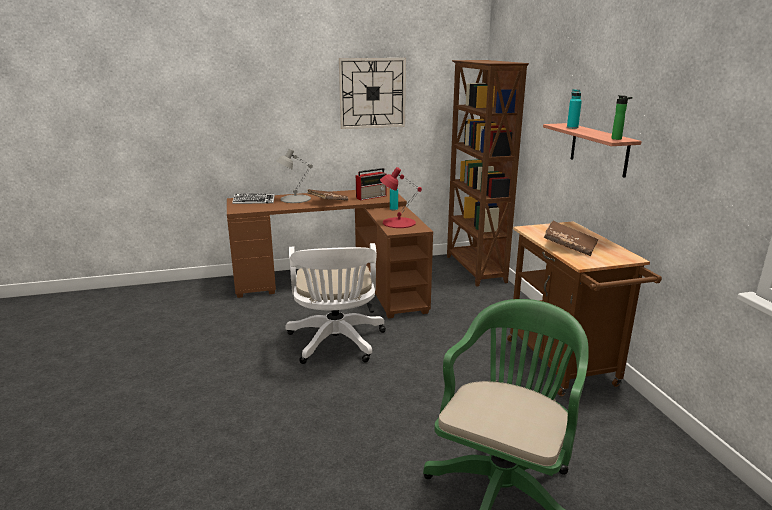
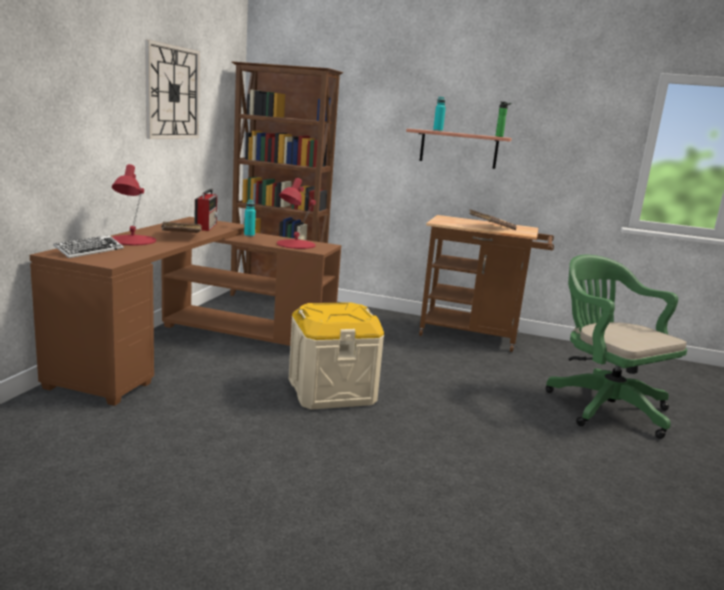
camera: 60 degrees left, 5 degrees down
grey table lamp [276,149,313,203] -> red table lamp [112,164,156,245]
white office chair [285,243,386,364] -> beige storage box [289,302,384,410]

